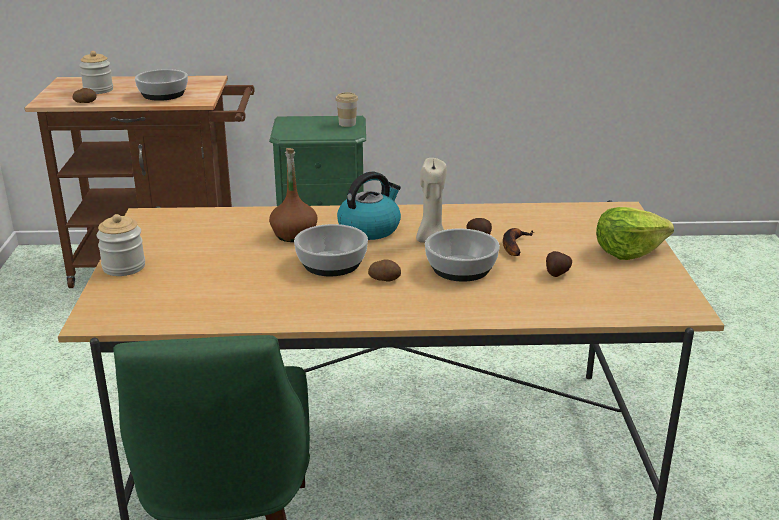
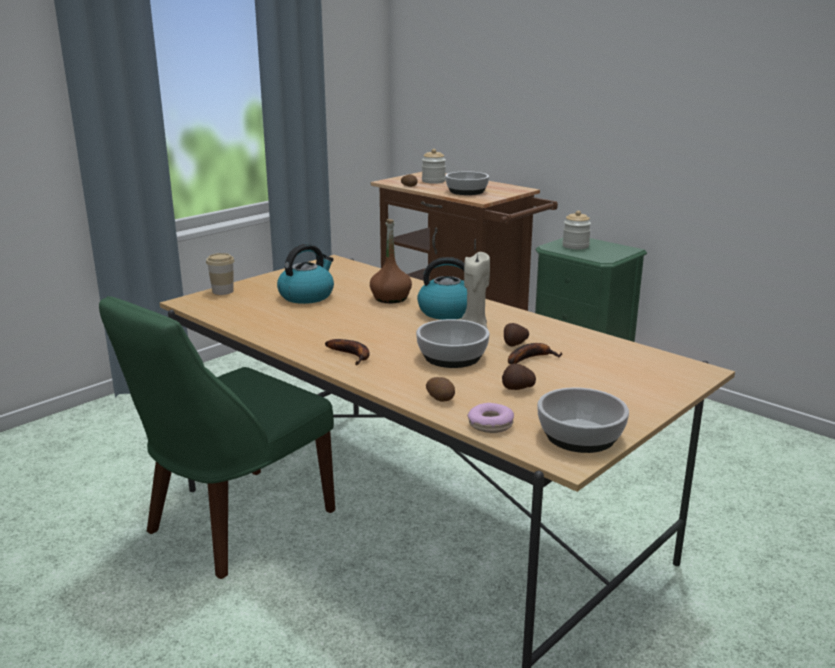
camera: 45 degrees right, 5 degrees down
jar [97,214,145,276] -> jar moved to [562,211,591,249]
bowl [294,224,368,276] -> bowl moved to [537,387,629,453]
cup [335,92,358,127] -> cup moved to [206,253,234,295]
potato [368,259,401,282] -> potato moved to [426,377,455,402]
lettuce [596,207,674,260] -> none
none -> kettle [277,244,334,304]
none -> banana [325,339,370,365]
none -> donut [467,403,514,433]

